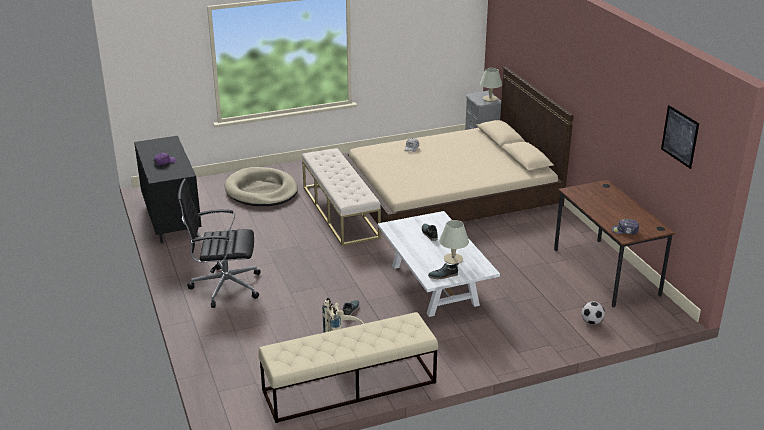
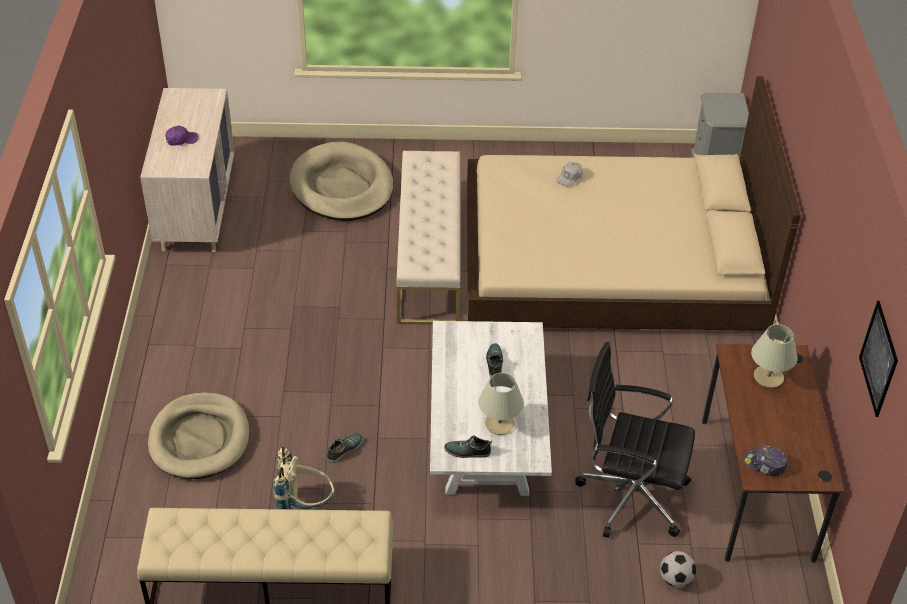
camera: 20 degrees right, 15 degrees up
black dresser [134,136,202,244] -> beige dresser [140,88,235,252]
black office chair [178,178,261,308] -> black office chair moved to [575,342,695,538]
beige table lamp [480,68,502,102] -> beige table lamp moved to [751,324,798,388]
none -> beige dog bed [148,392,250,479]

